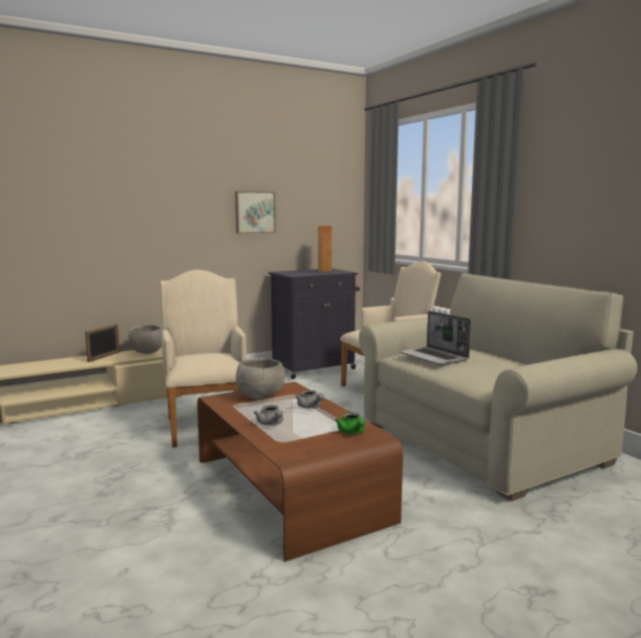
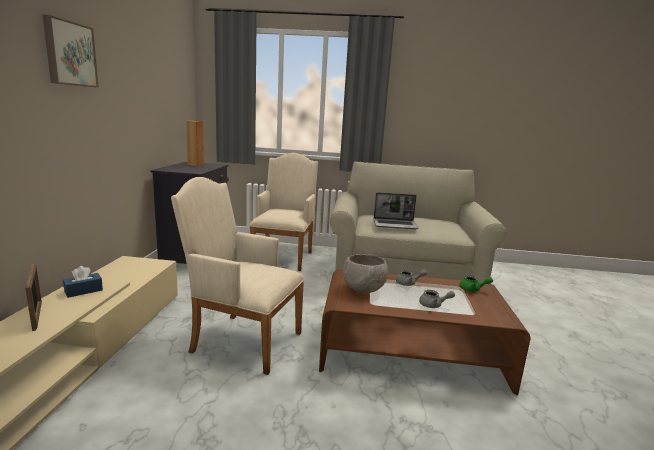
camera: 55 degrees left, 5 degrees up
grey bowl [128,325,163,354] -> blue tissue box [63,266,103,298]
picture [235,191,276,233] -> picture moved to [43,15,99,87]

